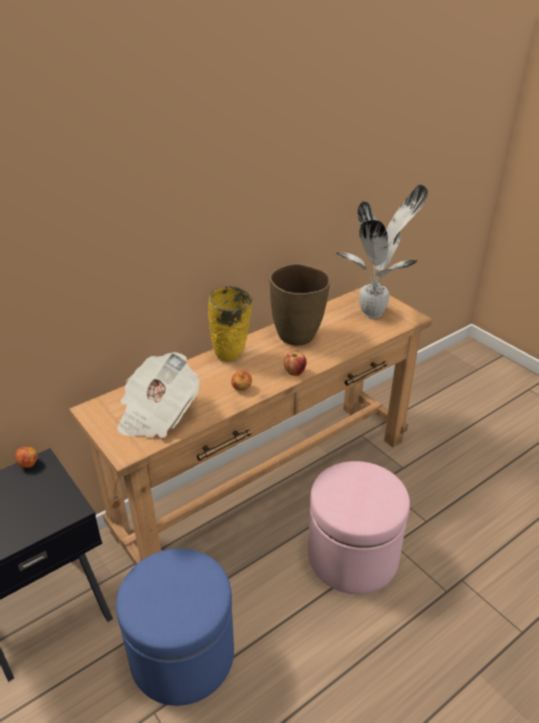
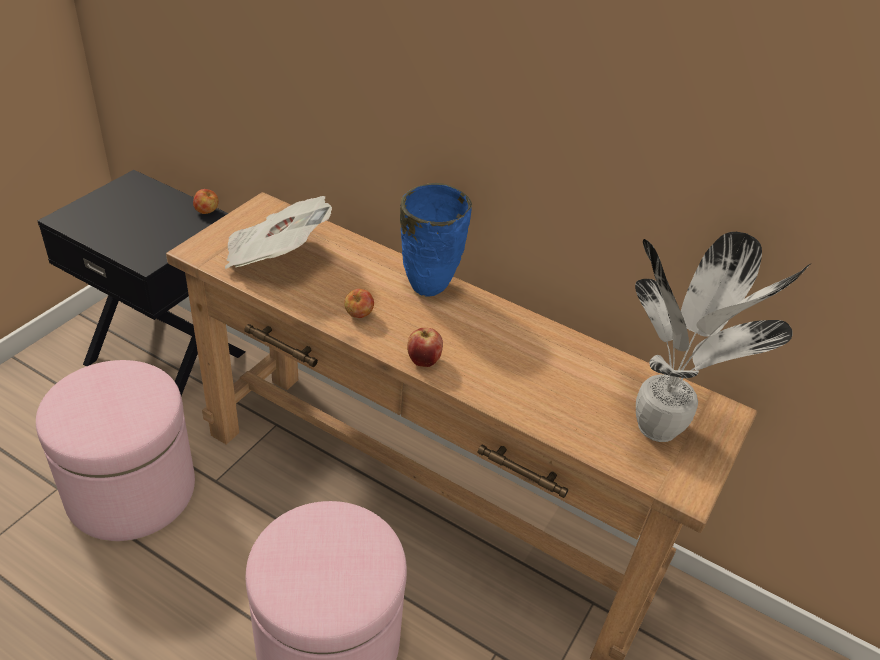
camera: 65 degrees right, 5 degrees up
blue ottoman [116,548,234,706] -> pink ottoman [36,360,195,541]
yellow vase [208,286,252,362] -> blue vase [400,183,472,297]
brown vase [270,264,330,345] -> none

